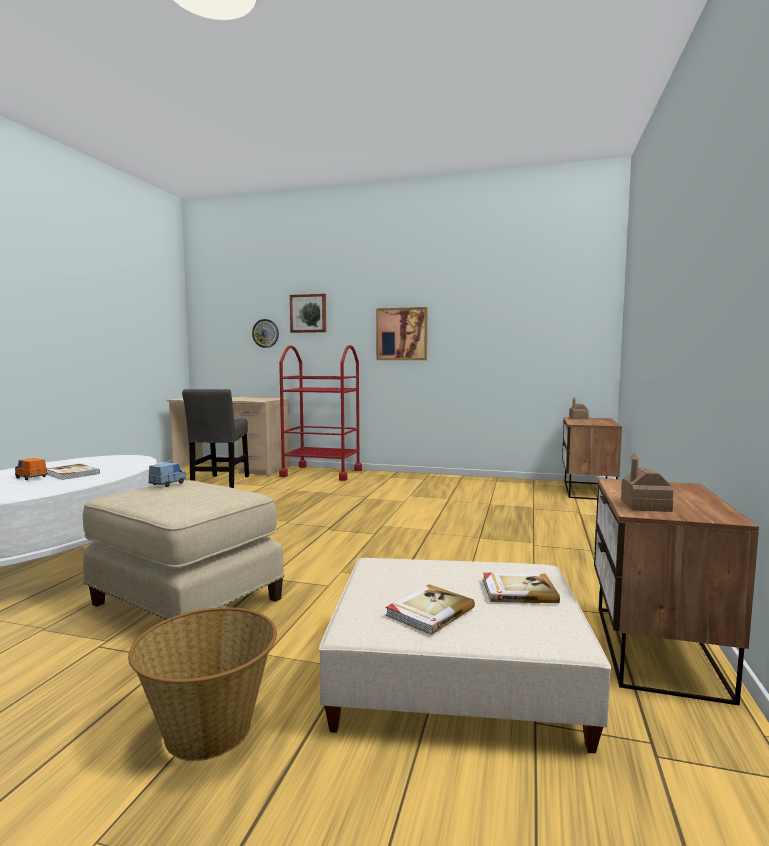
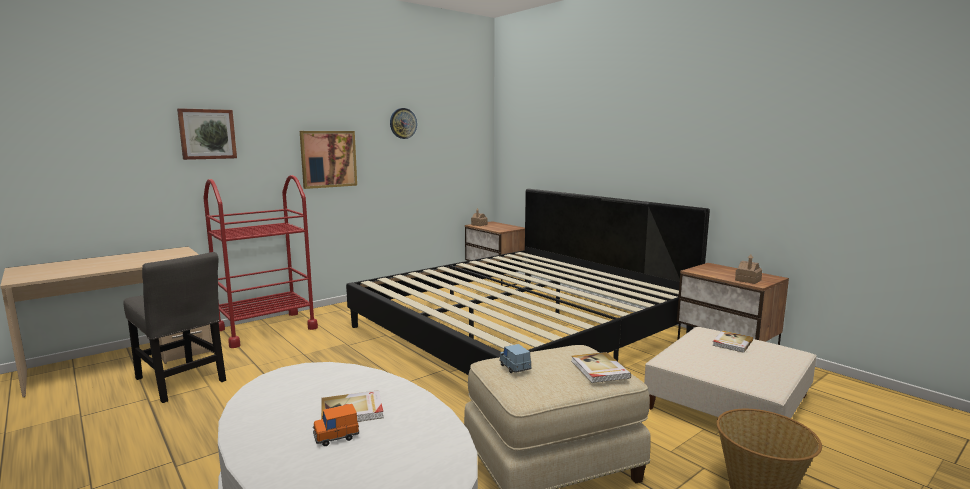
camera: 55 degrees left, 5 degrees up
wall clock [252,319,279,348] -> wall clock moved to [390,108,417,139]
book [386,584,475,635] -> book moved to [571,352,631,383]
none -> bed [346,189,710,375]

